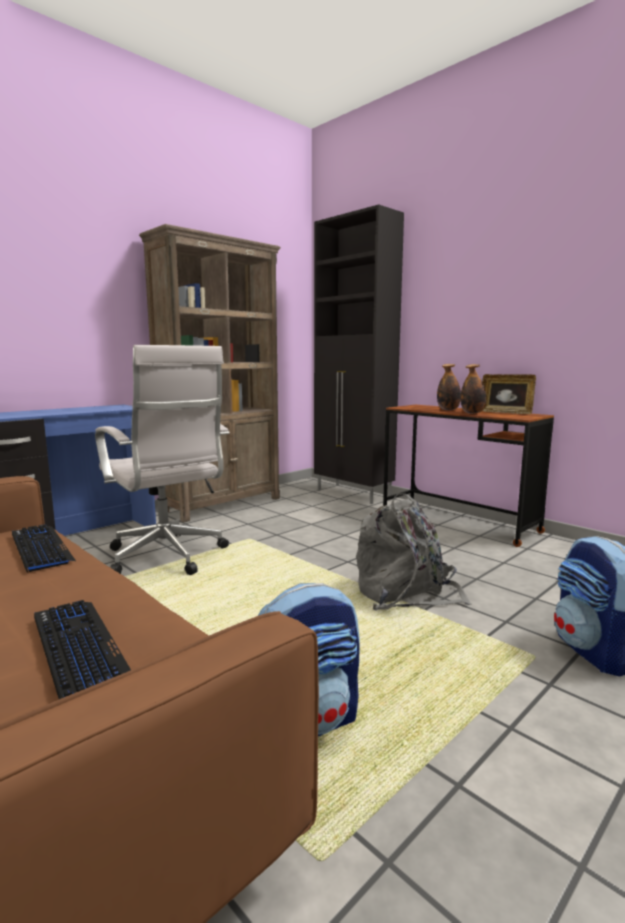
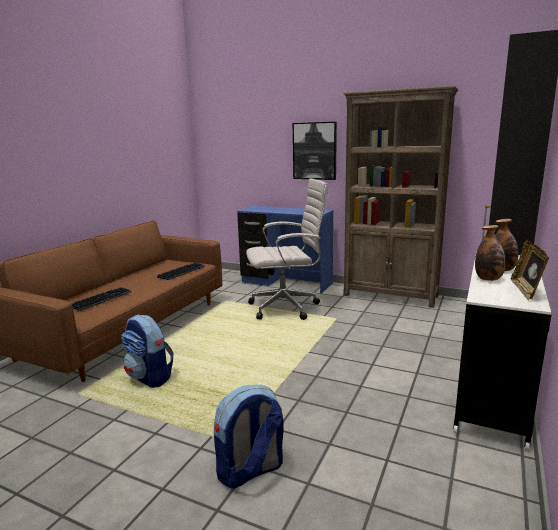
camera: 70 degrees right, 5 degrees up
white office chair [95,345,230,575] -> white office chair turned 135 degrees counterclockwise [246,178,328,320]
grey backpack [356,493,472,611] -> none
brown desk [383,405,554,547] -> white desk [453,252,551,451]
none -> picture [293,122,337,180]

